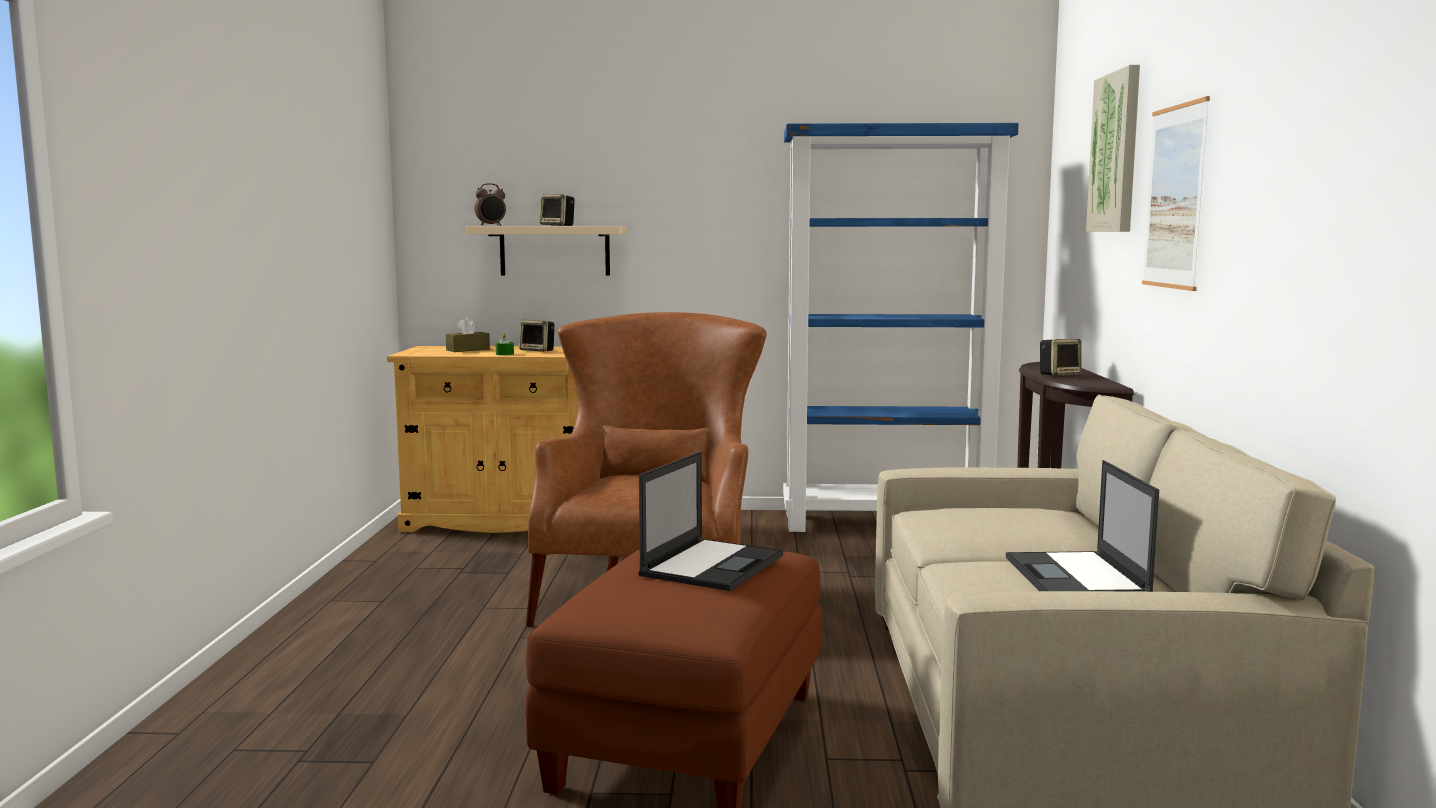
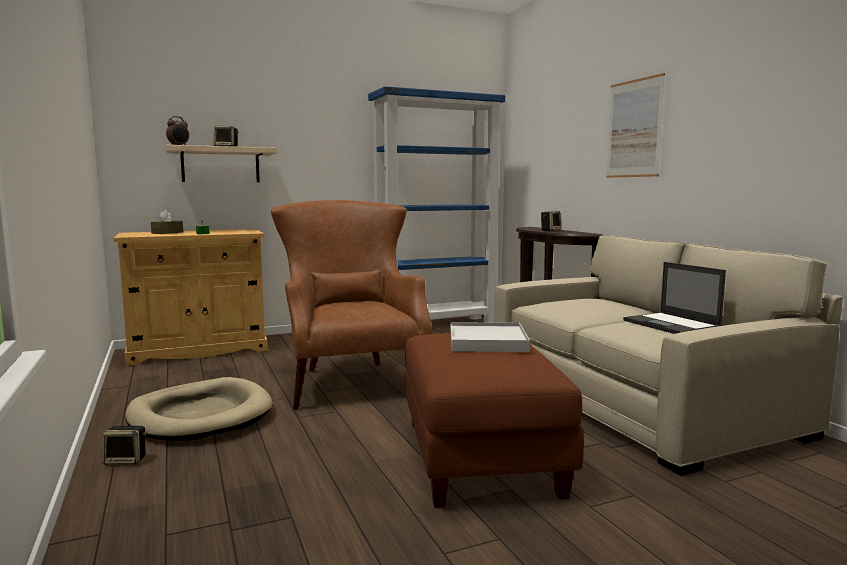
camera: 25 degrees left, 0 degrees up
speaker [519,320,555,352] -> speaker moved to [102,426,146,465]
laptop [639,451,783,591] -> white tray [450,322,530,352]
picture [1086,65,1140,232] -> none
none -> beige dog bed [125,377,272,441]

